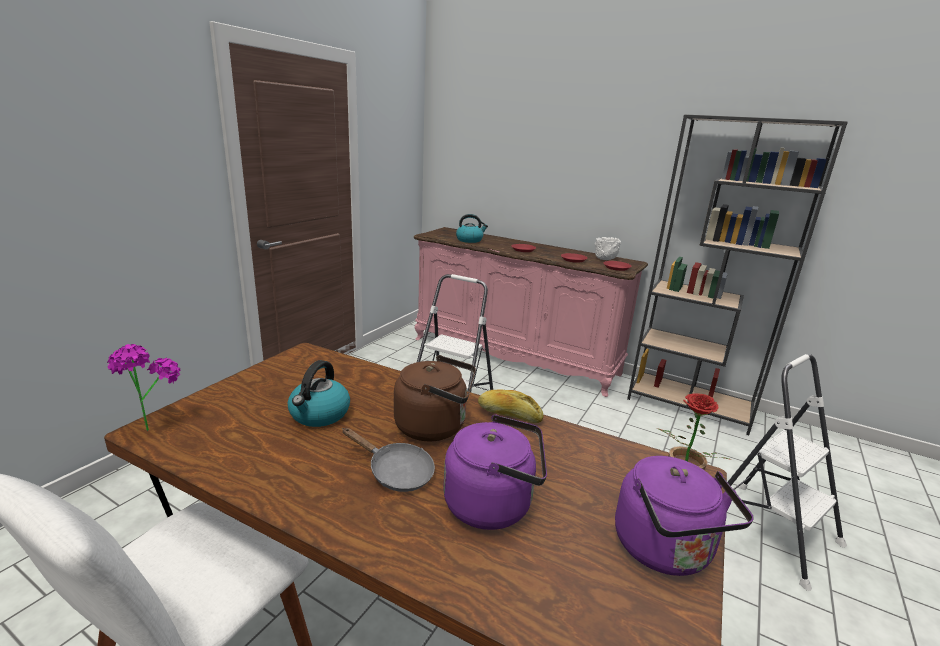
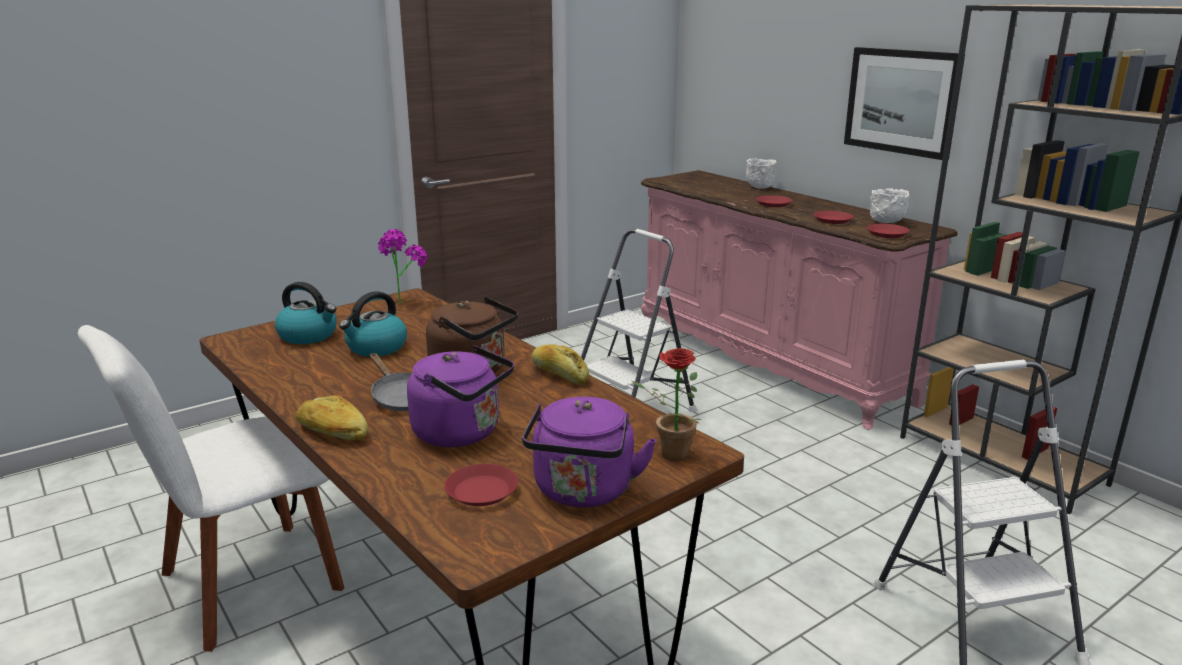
camera: 25 degrees right, 0 degrees up
potted plant [107,344,180,431] -> potted plant moved to [378,229,428,304]
kettle [456,214,488,243] -> kettle moved to [275,282,337,344]
none -> bread [296,395,368,440]
none -> red plate [444,464,518,506]
none -> white bowl [746,158,777,189]
none -> picture [844,47,965,160]

